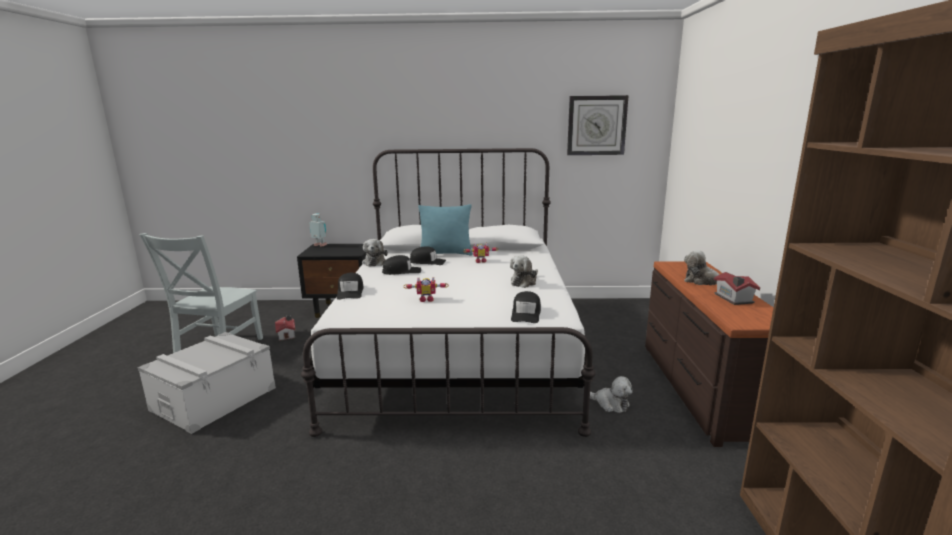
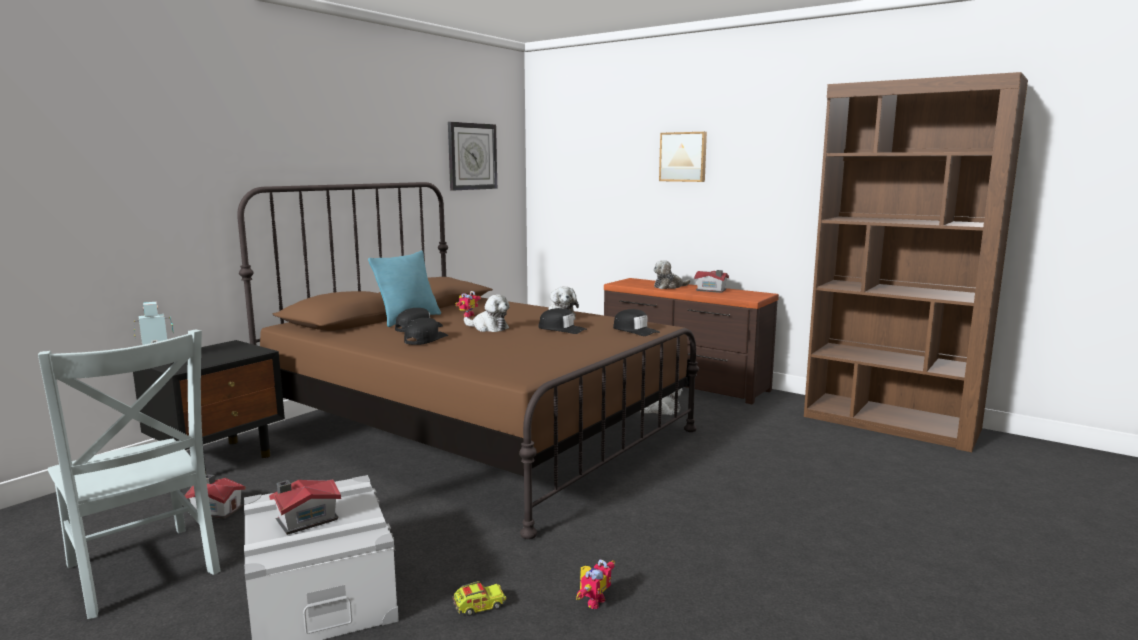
camera: 55 degrees left, 5 degrees down
white bed [301,148,595,437] -> brown bed [237,182,699,539]
black cap [336,273,364,300] -> black cap moved to [539,308,587,334]
plush toy [362,239,388,266] -> plush toy moved to [464,294,510,332]
toy robot [404,277,449,302] -> toy robot moved to [576,560,615,609]
none -> toy house [269,479,341,535]
none -> toy truck [452,581,507,616]
none -> picture [659,132,707,182]

